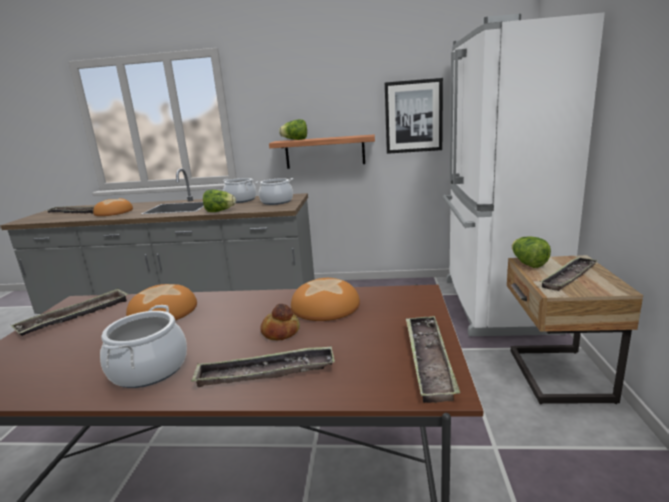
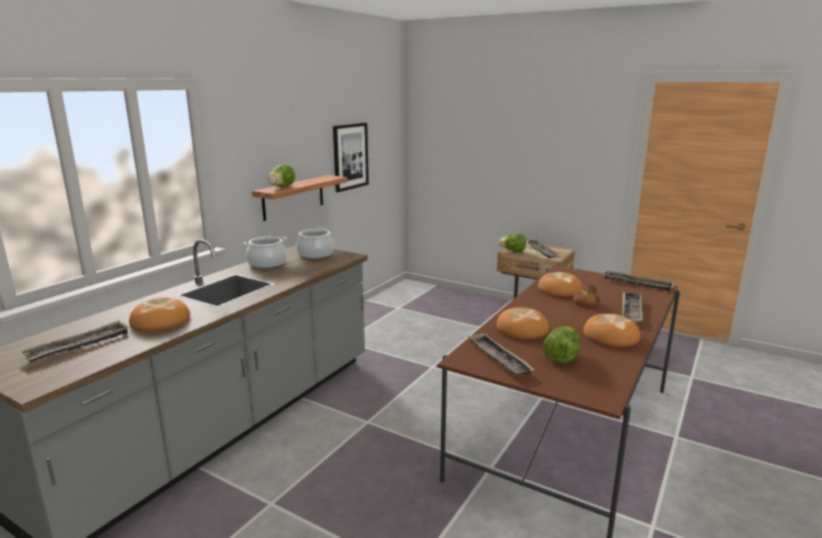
camera: 65 degrees left, 0 degrees up
cooking pot [100,305,187,388] -> bread [583,314,640,347]
lettuce [203,190,236,212] -> lettuce moved to [543,326,580,364]
white fridge [443,12,605,336] -> none

